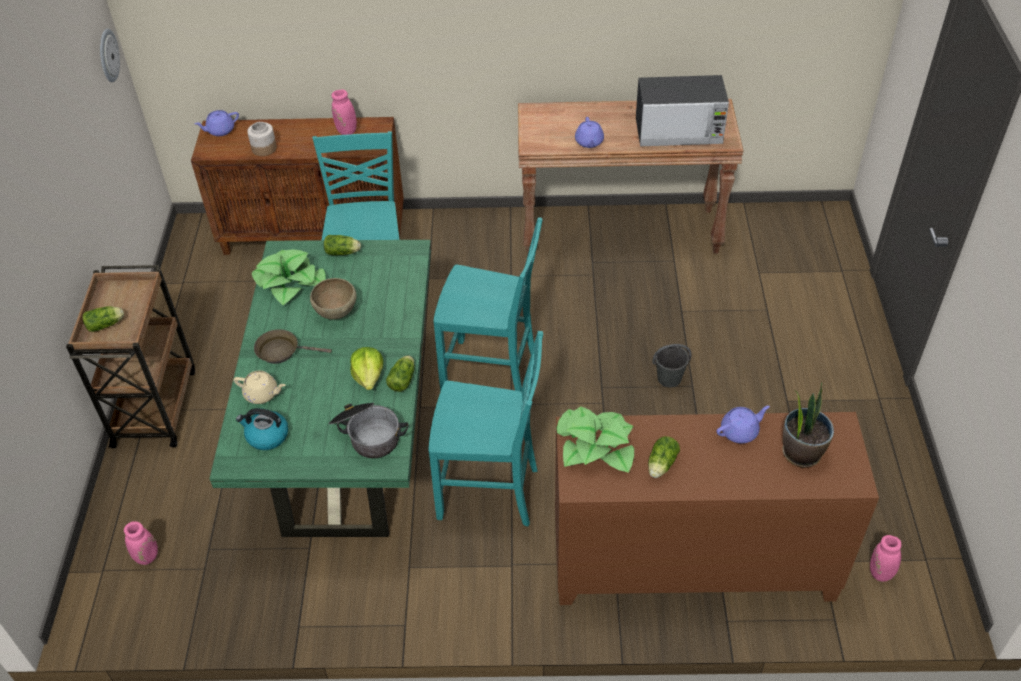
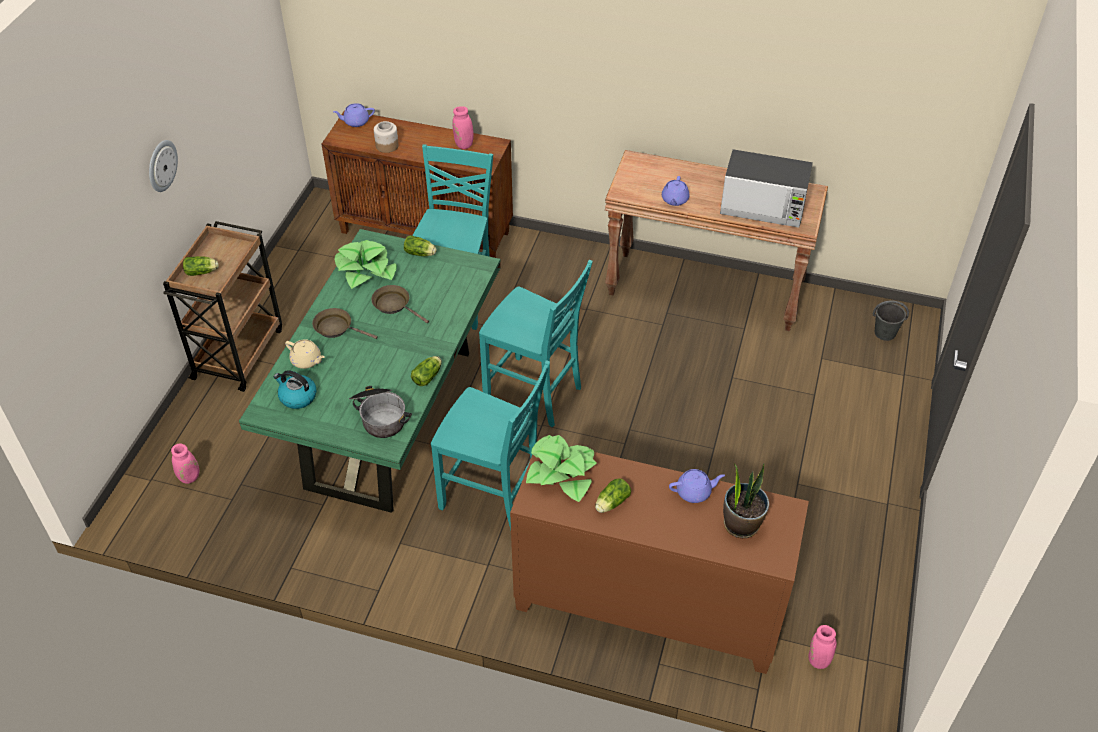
camera: 15 degrees right, 0 degrees up
wall clock [100,29,120,82] -> wall clock moved to [149,140,178,192]
brown bowl [310,278,357,319] -> brown frying pan [371,285,429,323]
lettuce [350,347,383,390] -> none
grey bucket [652,344,691,388] -> grey bucket moved to [873,301,909,341]

